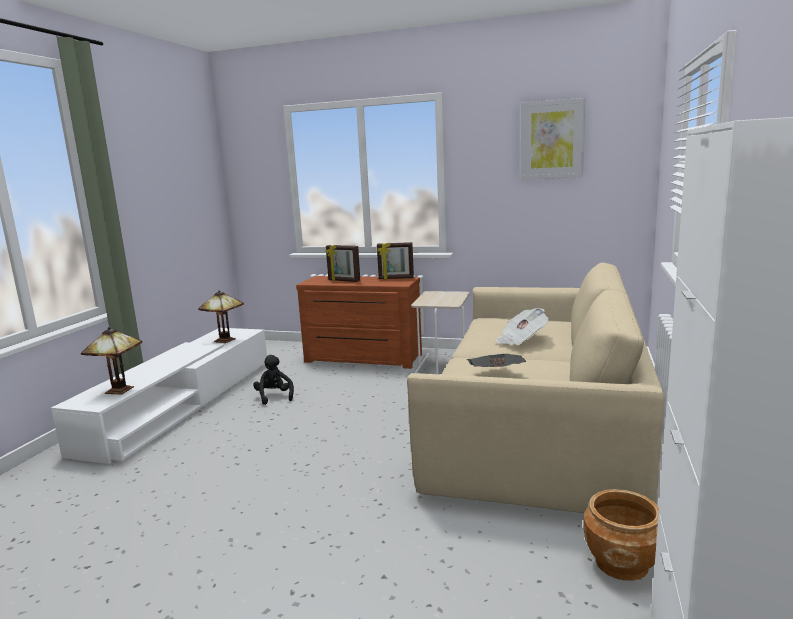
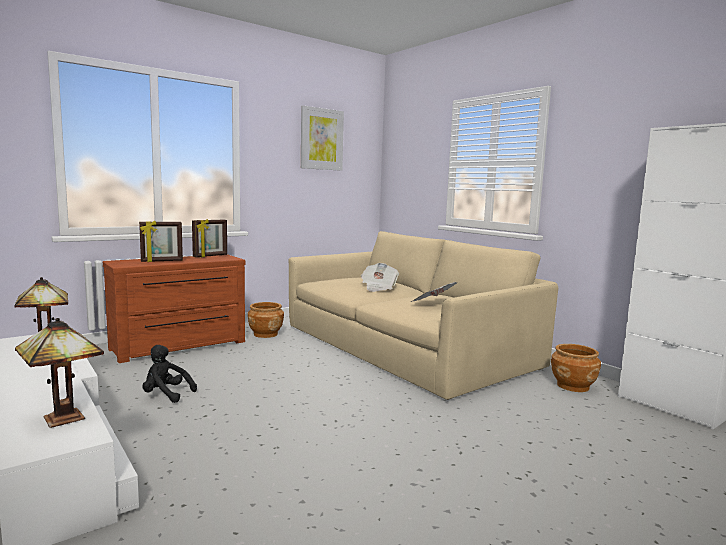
camera: 55 degrees left, 5 degrees down
beige side table [411,291,470,375] -> brown planter [248,302,284,338]

